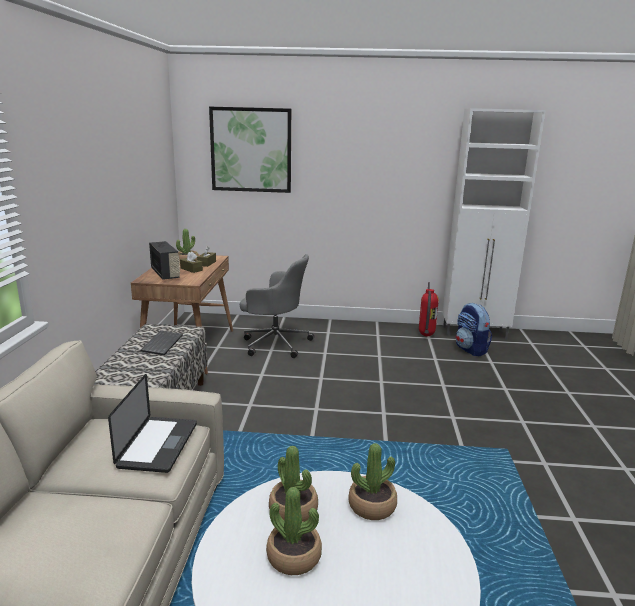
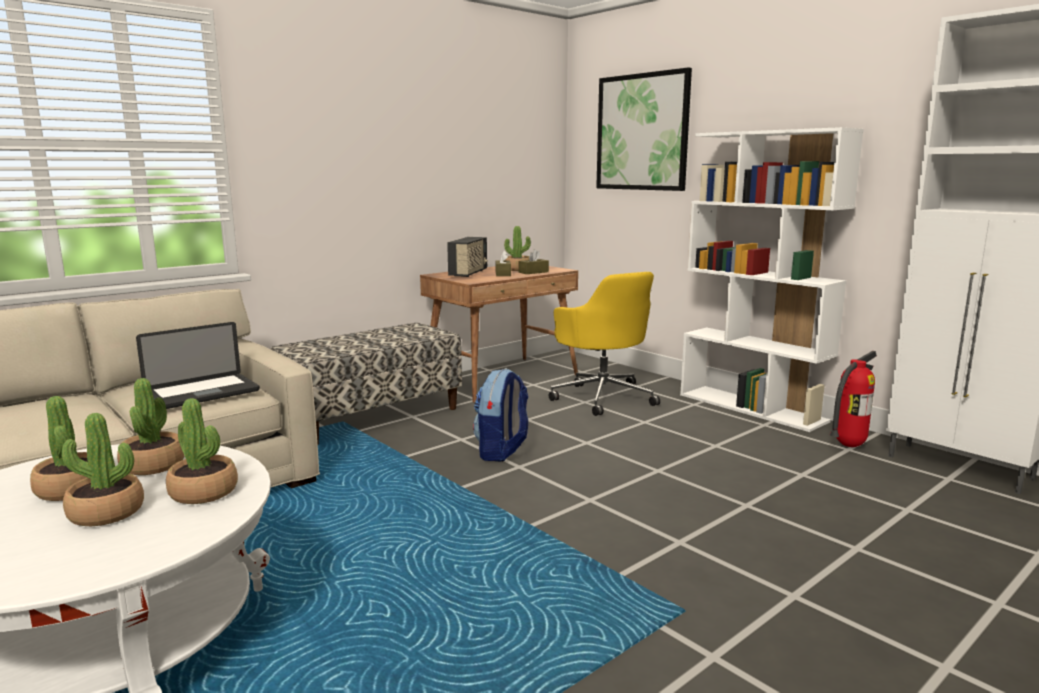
camera: 45 degrees right, 5 degrees down
keyboard [140,330,183,355] -> none
grey office chair [240,254,314,358] -> yellow office chair [549,272,660,416]
backpack [456,303,492,356] -> backpack moved to [473,368,529,462]
none -> potted plant [62,413,144,526]
none -> white bookcase [680,127,864,432]

